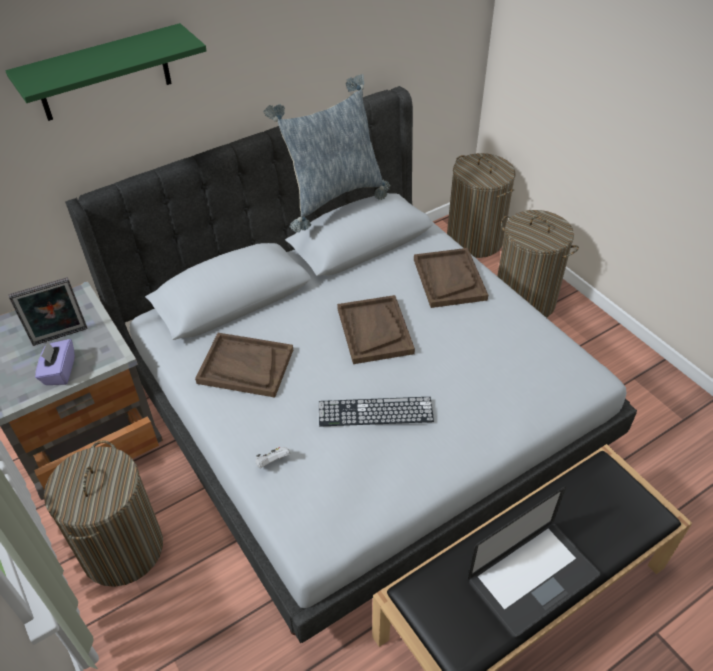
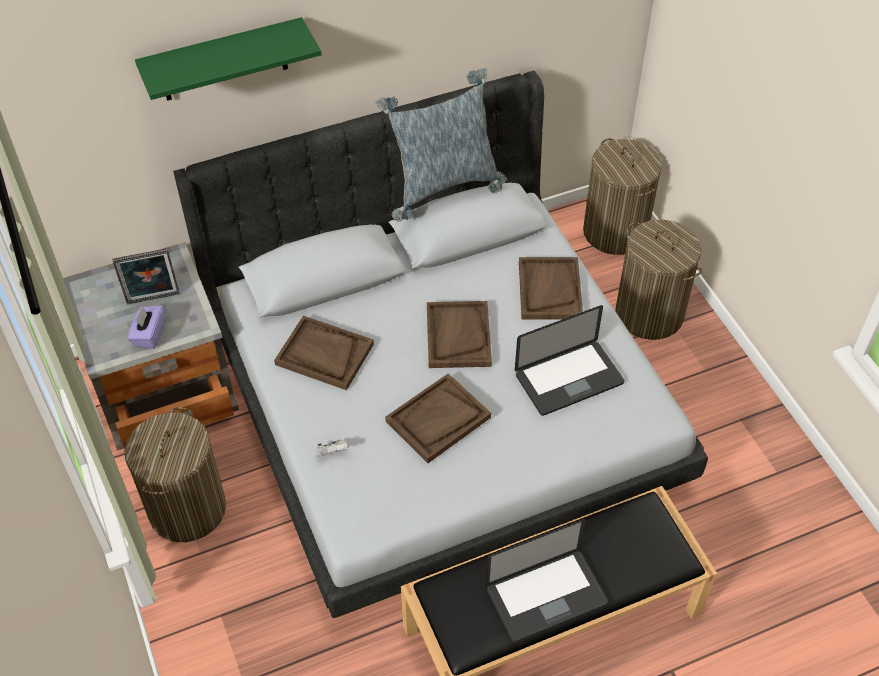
camera: 10 degrees right, 5 degrees up
keyboard [319,397,434,426] -> brown tray [385,373,491,463]
none -> laptop [515,305,625,416]

